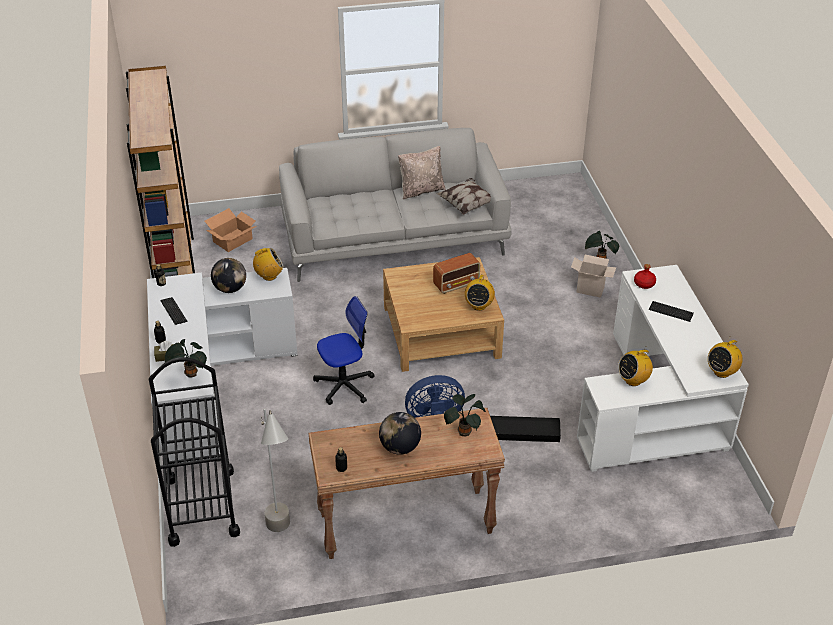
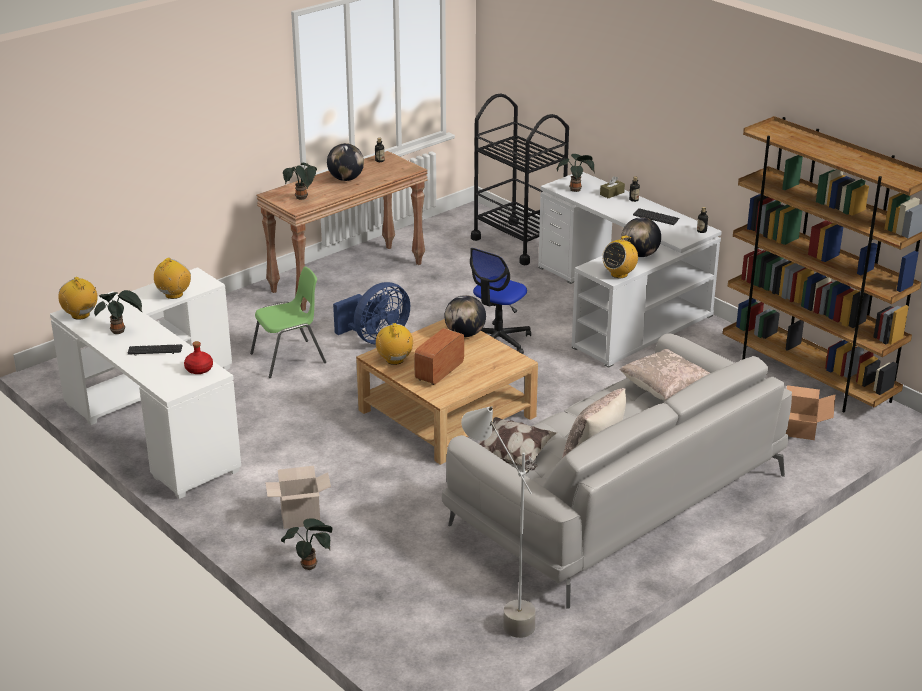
camera: 150 degrees right, 10 degrees down
grey floor lamp [261,409,290,532] -> grey floor lamp moved to [461,406,535,638]
black storage box [490,416,561,442] -> green chair [250,267,326,378]
radio [708,339,743,378] -> radio turned 60 degrees counterclockwise [58,277,98,320]
none -> potted plant [94,290,143,334]
none -> globe [444,295,486,337]
none -> beige pillow [619,349,710,400]

